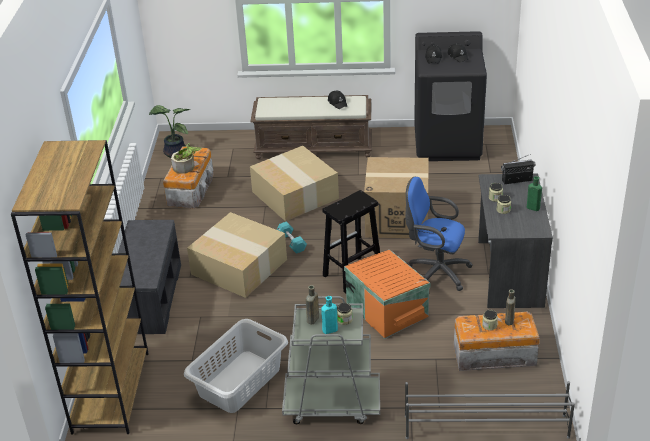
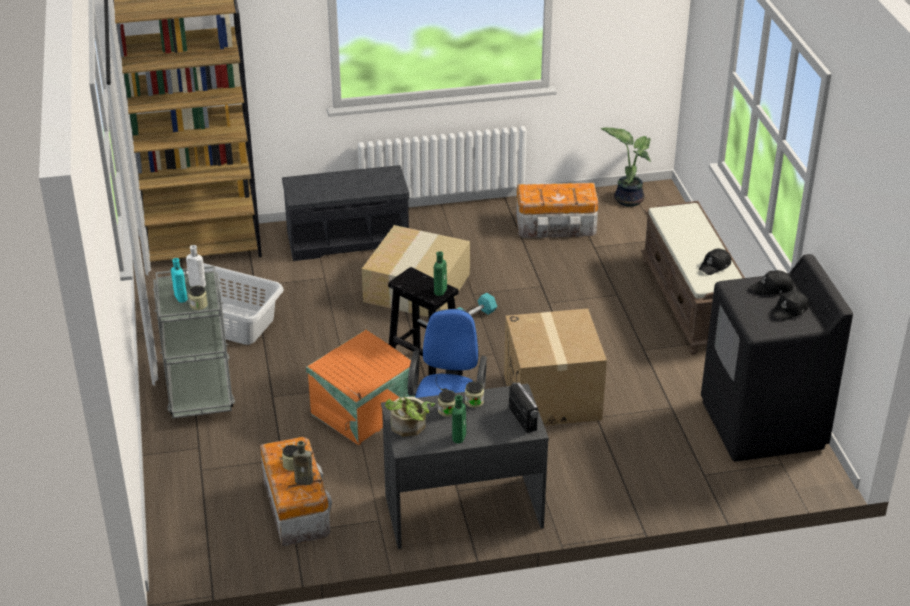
camera: 75 degrees right, 0 degrees up
potted plant [171,143,202,174] -> potted plant moved to [385,397,435,437]
cardboard box [250,146,339,222] -> none
brown bottle [306,285,319,324] -> white bottle [186,245,206,287]
grey shoe rack [405,381,575,439] -> none
none -> green bottle [434,251,447,296]

